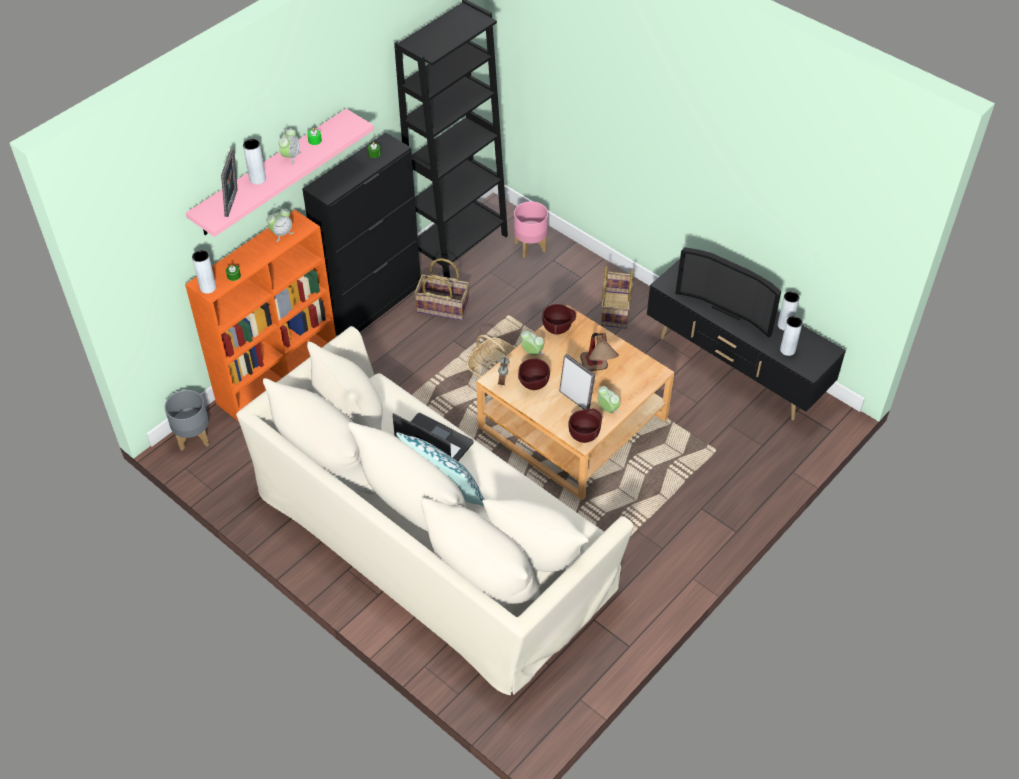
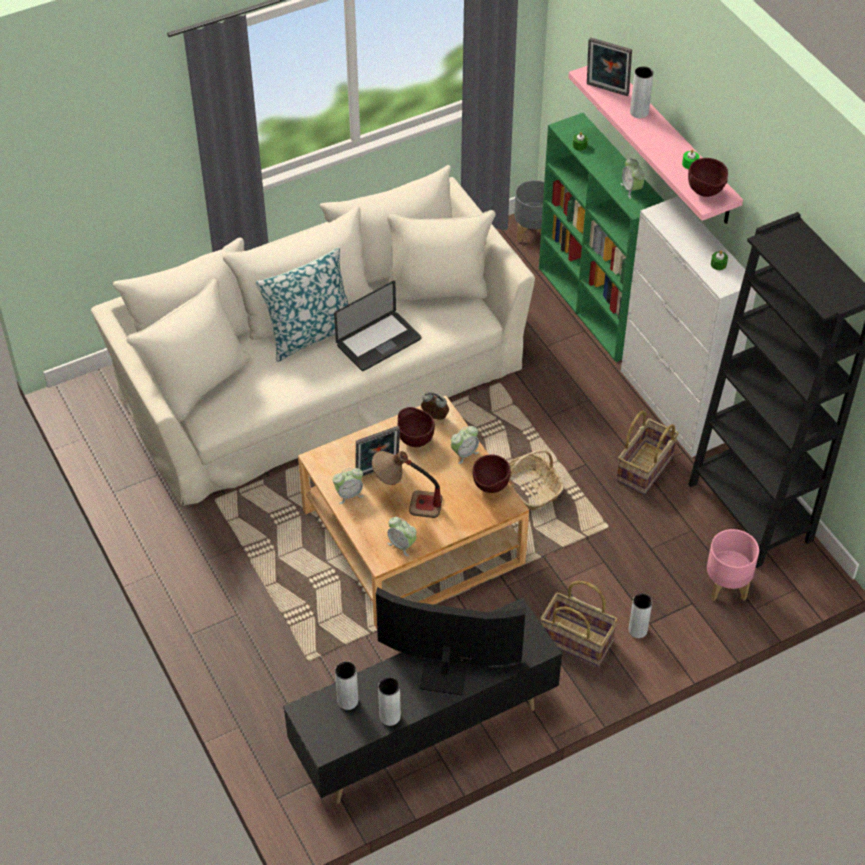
camera: 110 degrees right, 0 degrees up
orange bookcase [185,210,336,422] -> green bookcase [539,113,664,362]
grey vase [192,250,216,294] -> grey vase moved to [629,593,652,638]
alarm clock [279,128,301,165] -> alarm clock moved to [387,517,417,556]
black cabinet [302,133,421,336] -> white cabinet [621,197,756,457]
brown bowl [568,408,602,443] -> brown bowl moved to [688,158,728,197]
television [675,247,781,338] -> television turned 45 degrees clockwise [376,587,526,696]

